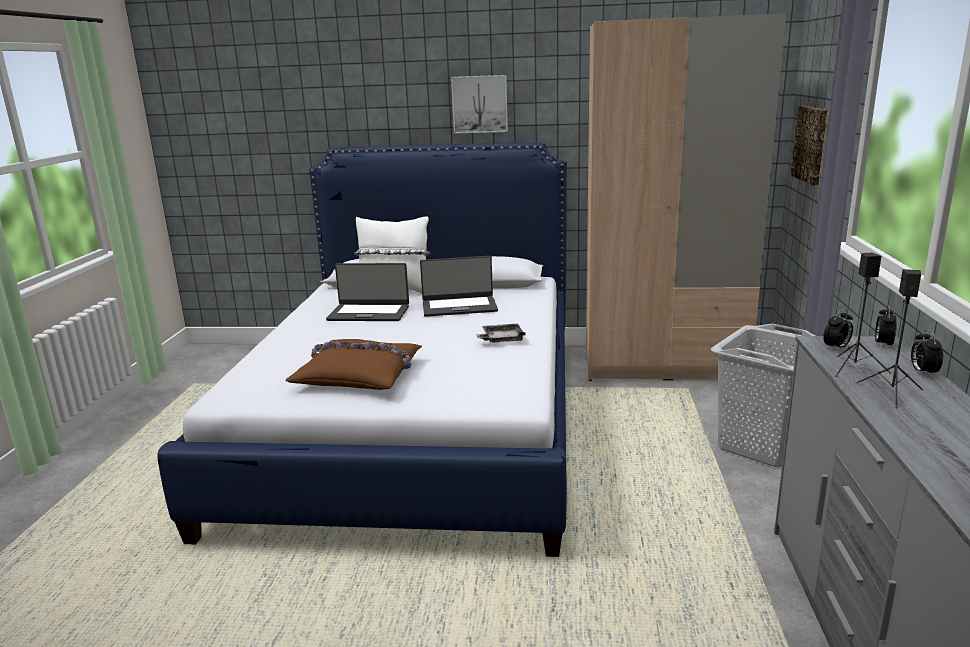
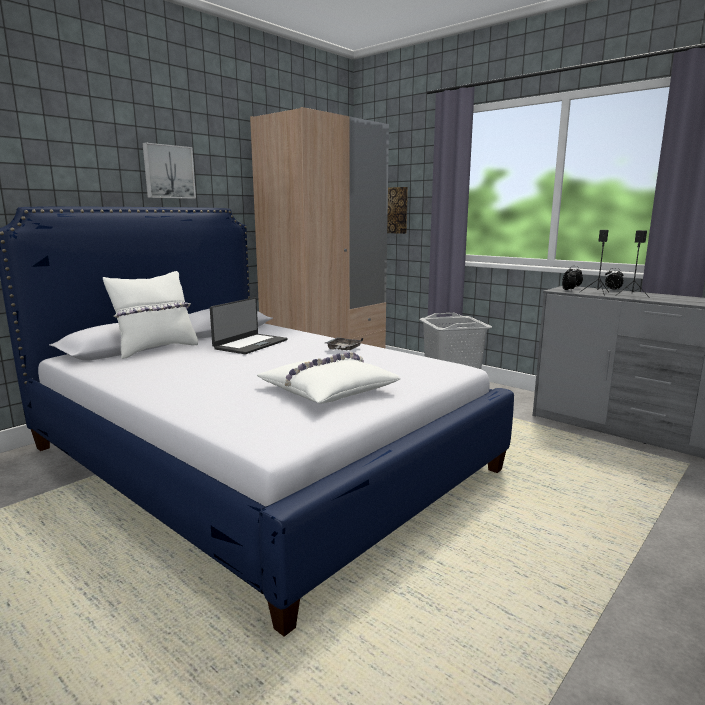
camera: 55 degrees left, 5 degrees down
brown pillow [285,339,422,390] -> white pillow [257,352,400,404]
laptop [326,263,409,321] -> none

